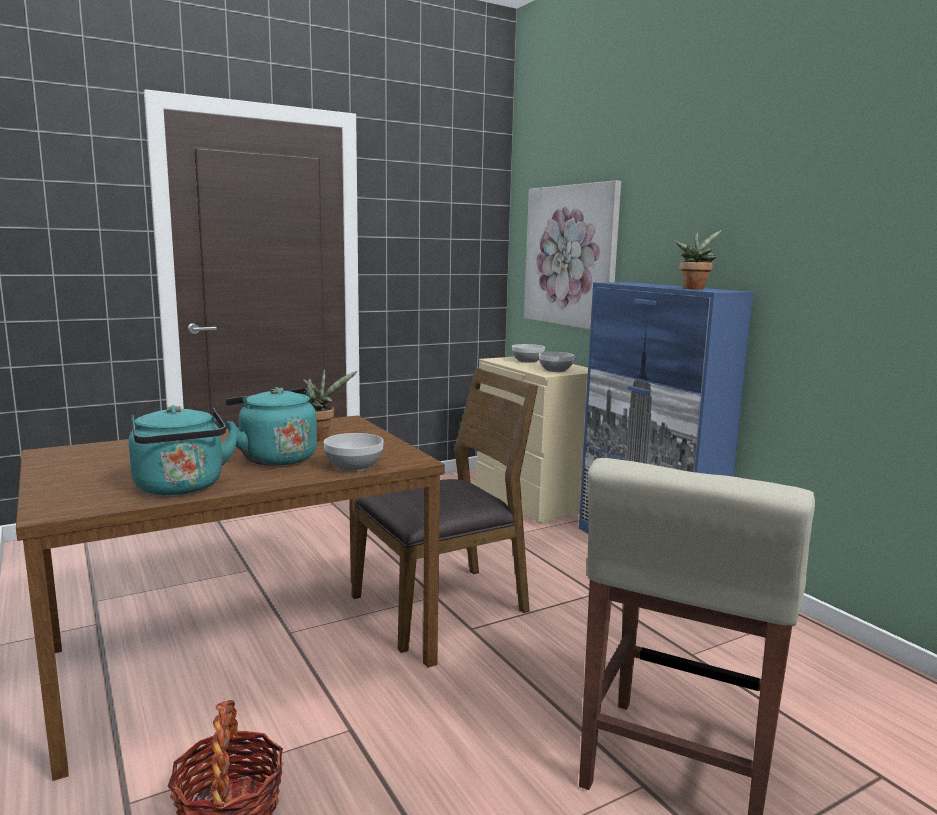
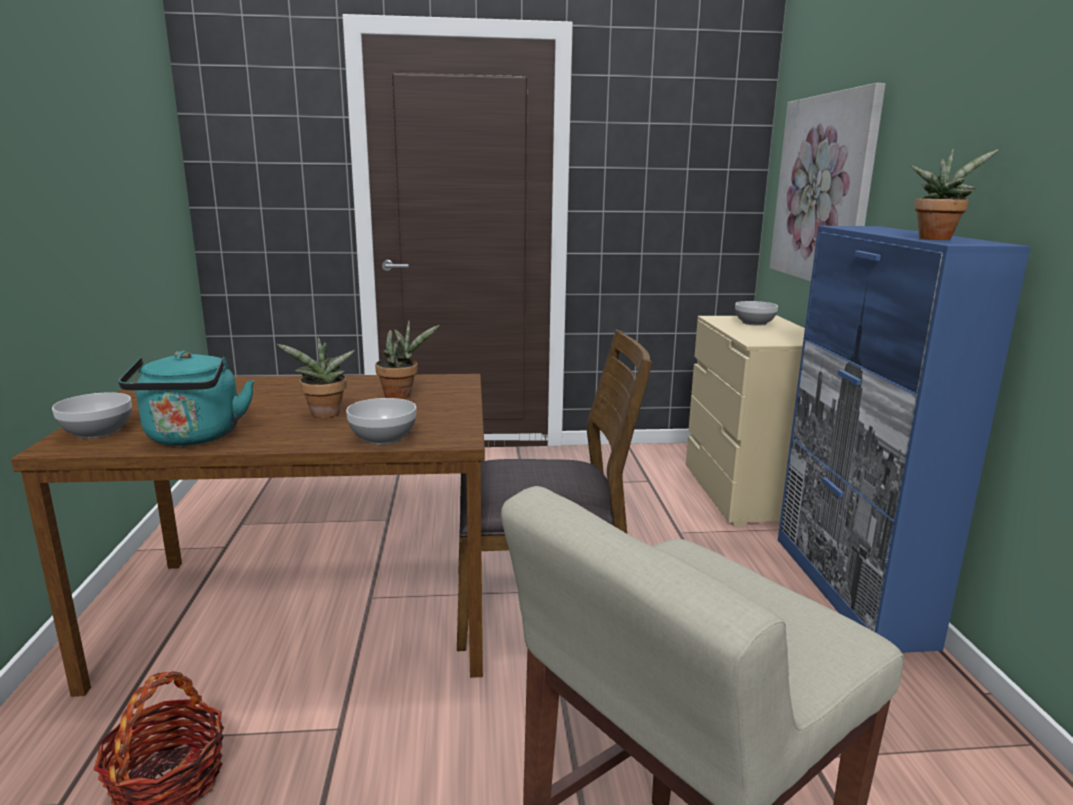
camera: 25 degrees right, 5 degrees up
turquoise kettle [226,387,317,466] -> potted plant [277,337,355,418]
bowl [539,352,574,372] -> bowl moved to [52,392,132,439]

